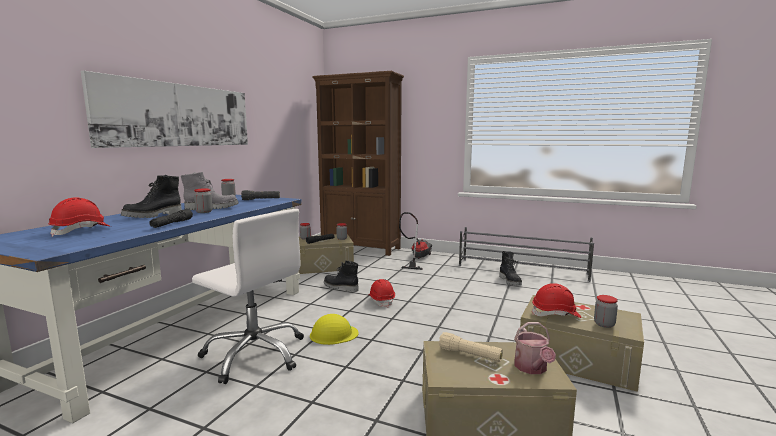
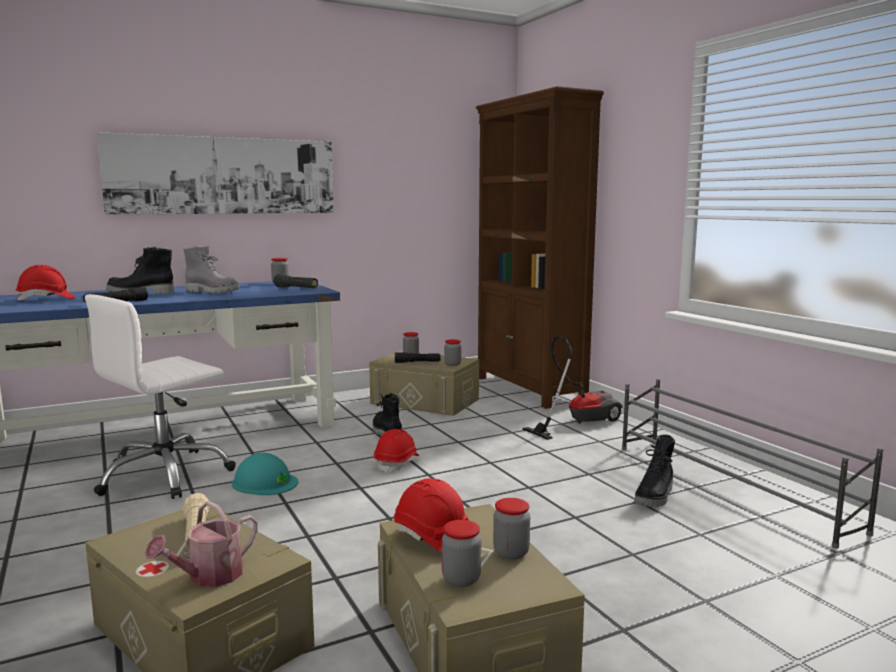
camera: 40 degrees right, 0 degrees up
white office chair [192,209,304,384] -> white office chair turned 60 degrees clockwise [85,294,236,499]
jar [194,188,213,213] -> jar moved to [493,498,530,560]
yellow hard hat [310,314,359,345] -> turquoise hard hat [232,453,298,495]

